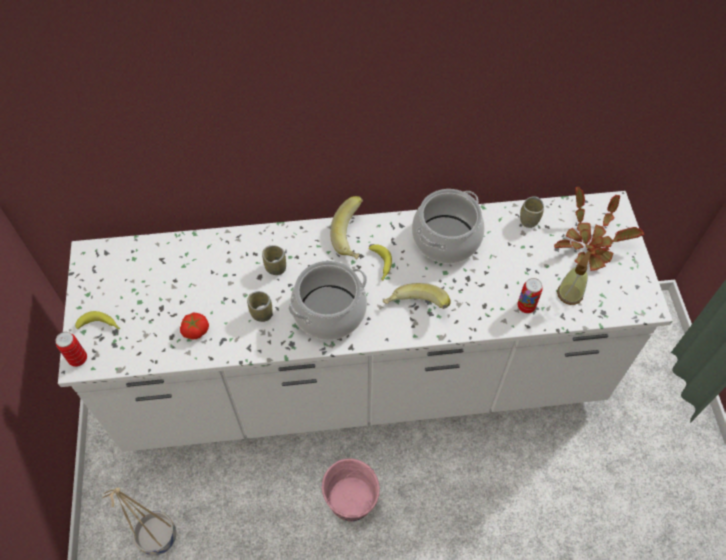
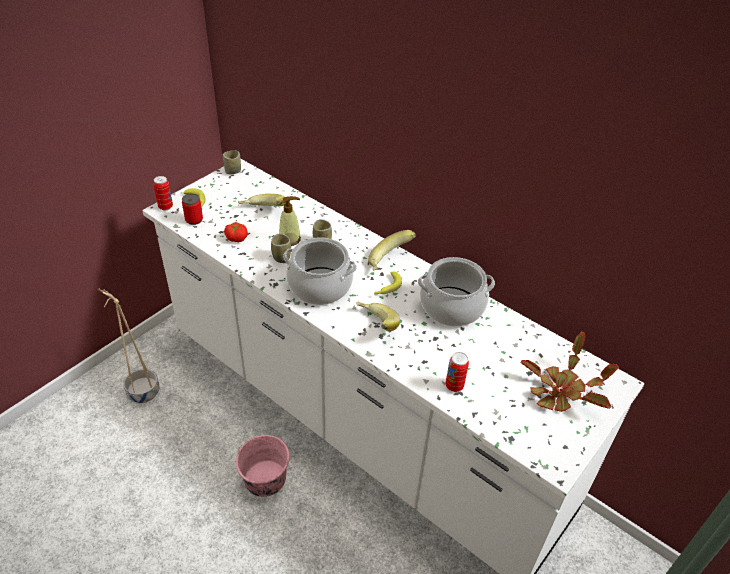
camera: 45 degrees right, 15 degrees down
cup [520,196,544,228] -> cup moved to [223,150,241,174]
soap dispenser [557,251,591,305] -> soap dispenser moved to [279,196,301,246]
none -> can [182,194,203,225]
none -> banana [238,194,286,206]

